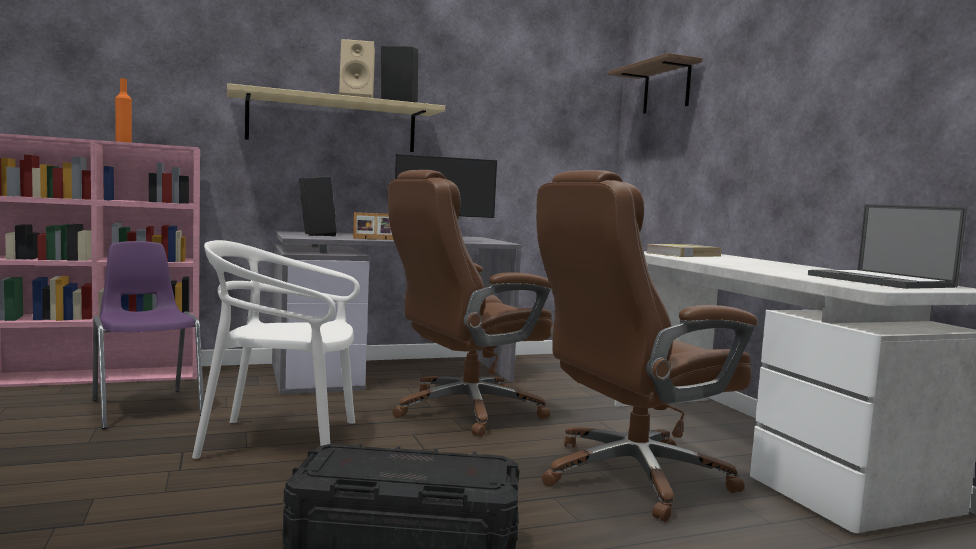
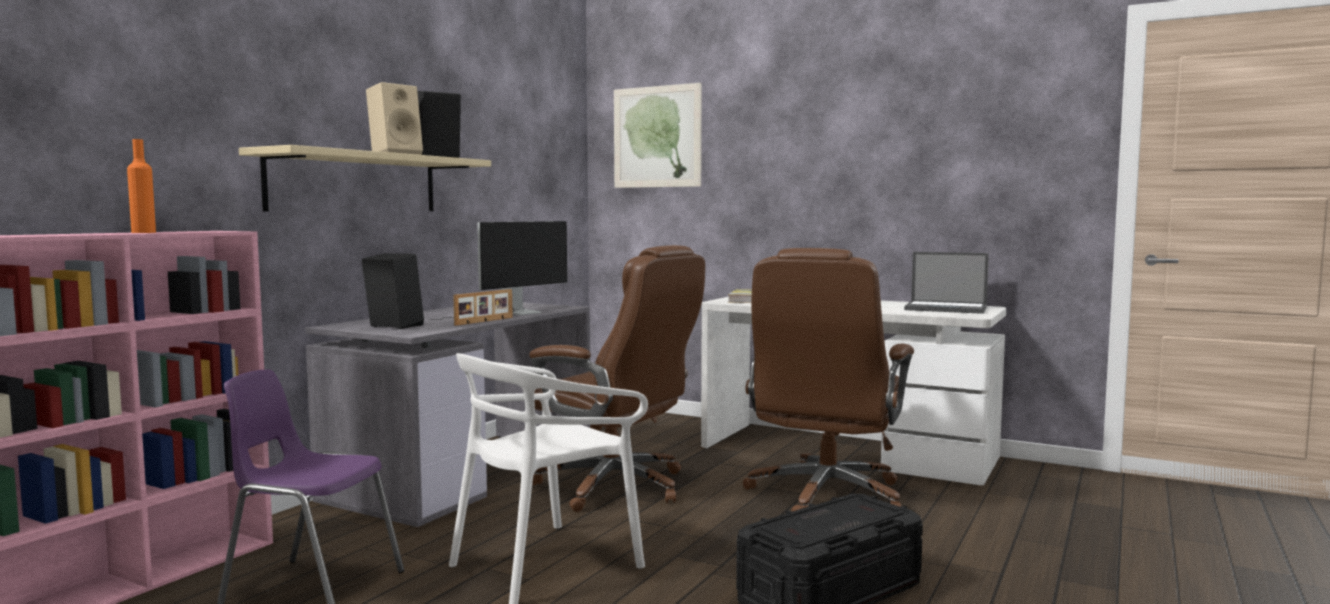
camera: 40 degrees left, 0 degrees up
brown office chair [388,170,553,437] -> brown office chair turned 75 degrees counterclockwise [529,245,705,512]
shelf [608,53,702,114] -> picture [614,83,702,188]

